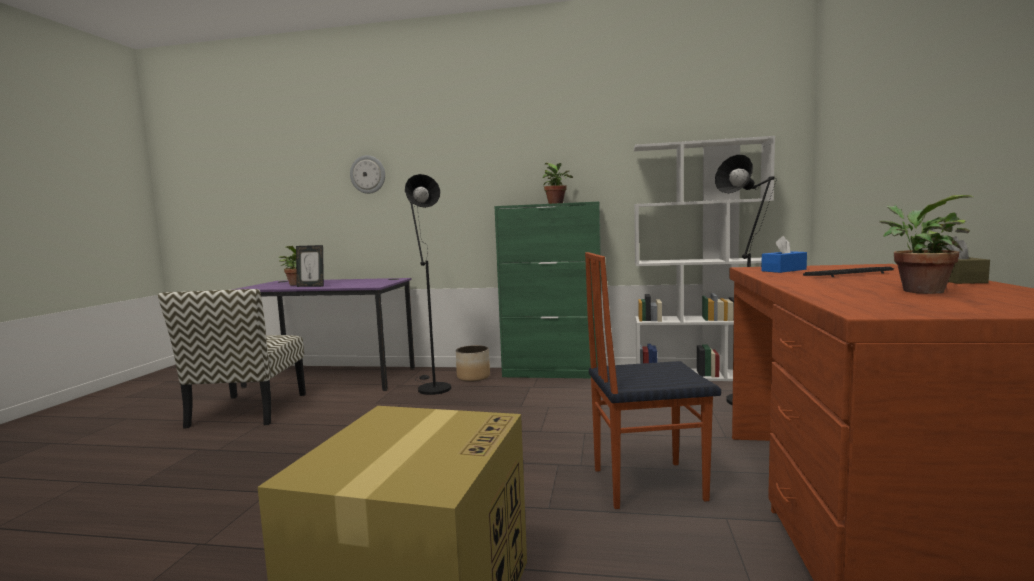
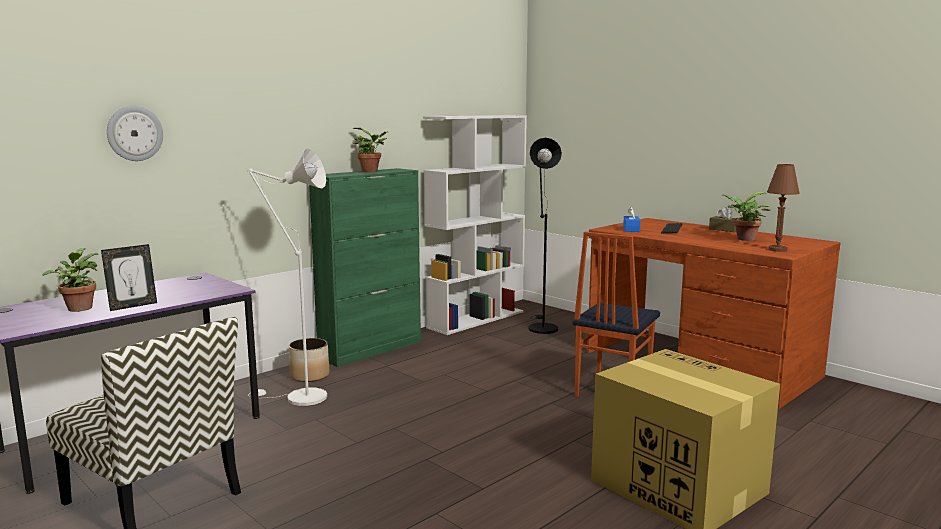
camera: 55 degrees left, 5 degrees up
black floor lamp [405,174,451,395] -> white floor lamp [247,148,327,406]
none -> brown table lamp [767,164,800,252]

